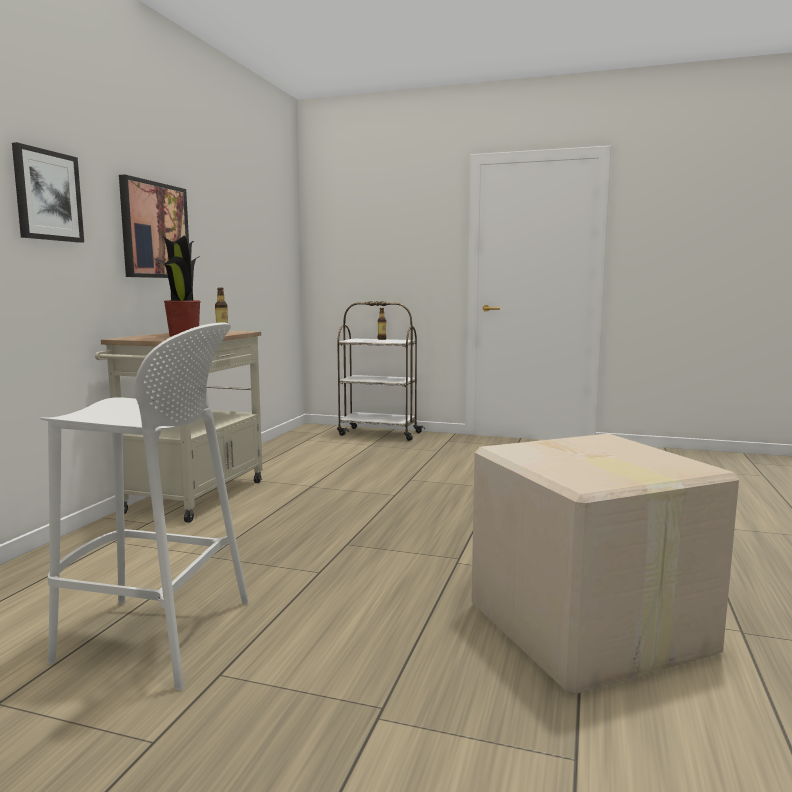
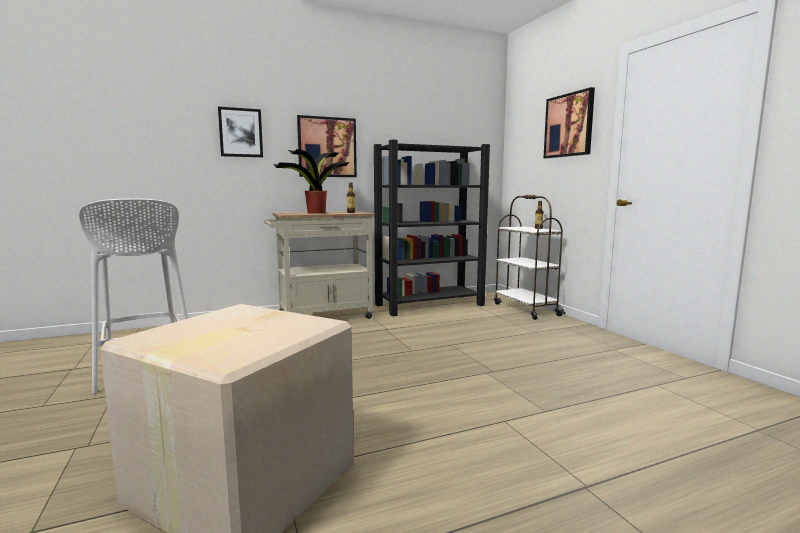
camera: 50 degrees right, 0 degrees up
none -> black bookcase [374,139,490,316]
none -> picture [543,87,595,158]

